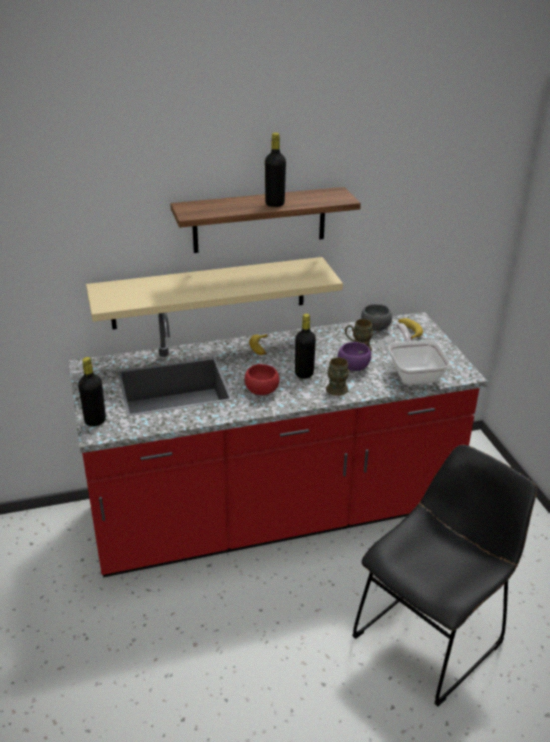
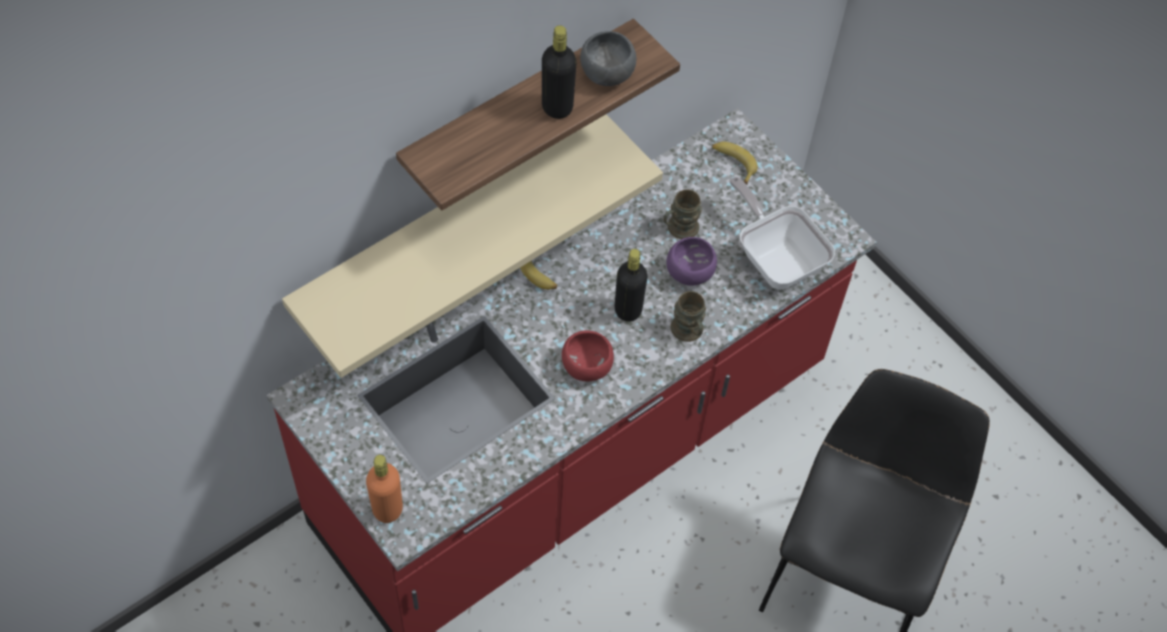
camera: 25 degrees left, 25 degrees up
black bottle [78,357,106,427] -> orange bottle [366,455,403,523]
grey bowl [361,304,392,331] -> grey bowl moved to [580,31,636,86]

